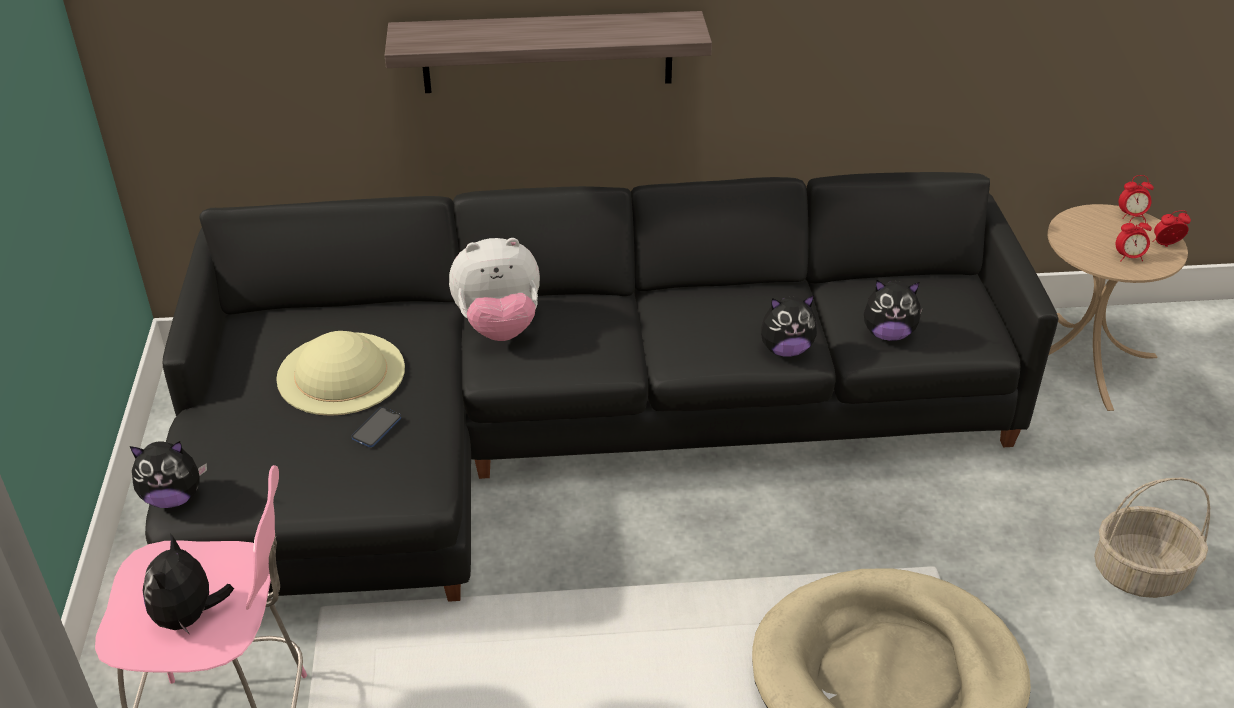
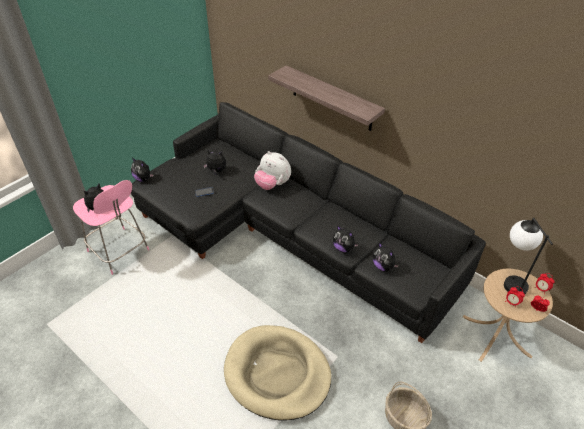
camera: 45 degrees right, 5 degrees up
beige hat [276,331,405,416] -> plush toy [203,150,226,175]
none -> table lamp [504,218,553,294]

